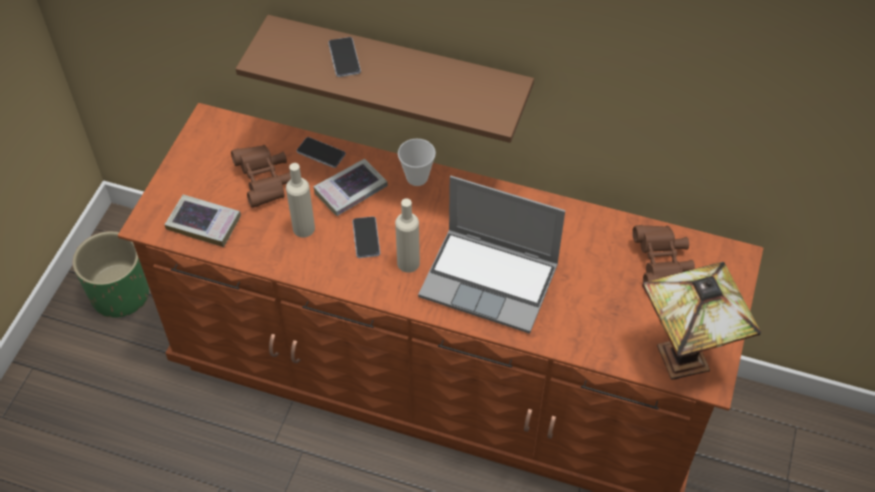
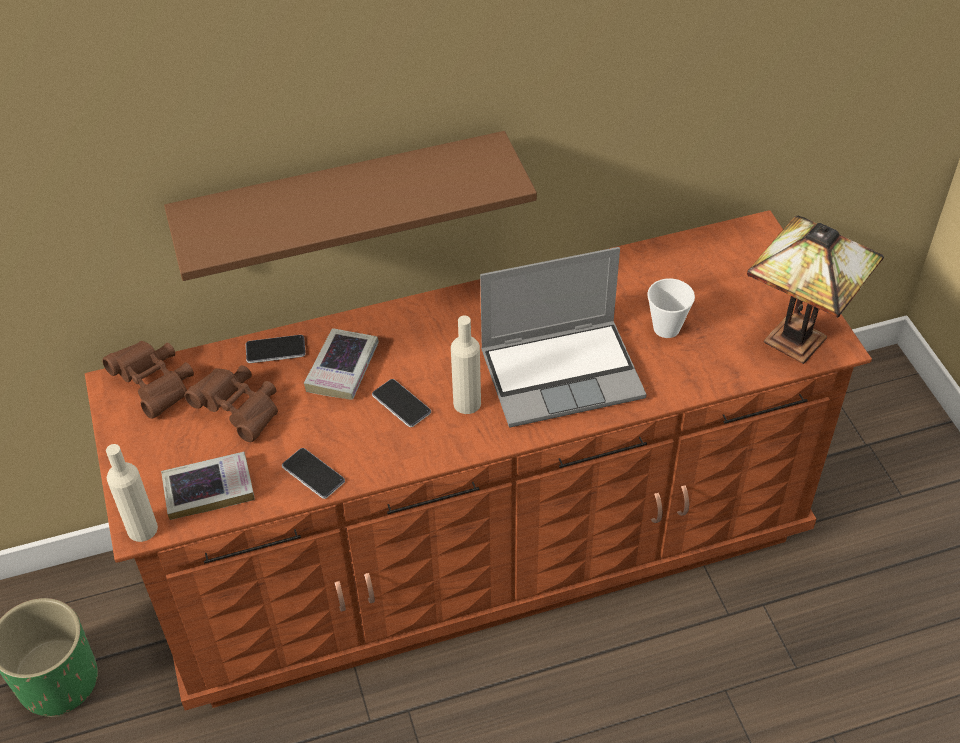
camera: 35 degrees left, 5 degrees down
beige bottle [286,163,315,238] -> beige bottle moved to [106,444,158,542]
phone [328,37,361,77] -> phone moved to [282,448,345,499]
cup [398,139,436,186] -> cup moved to [647,279,695,338]
brown binoculars [632,225,695,283] -> brown binoculars moved to [102,341,194,419]

